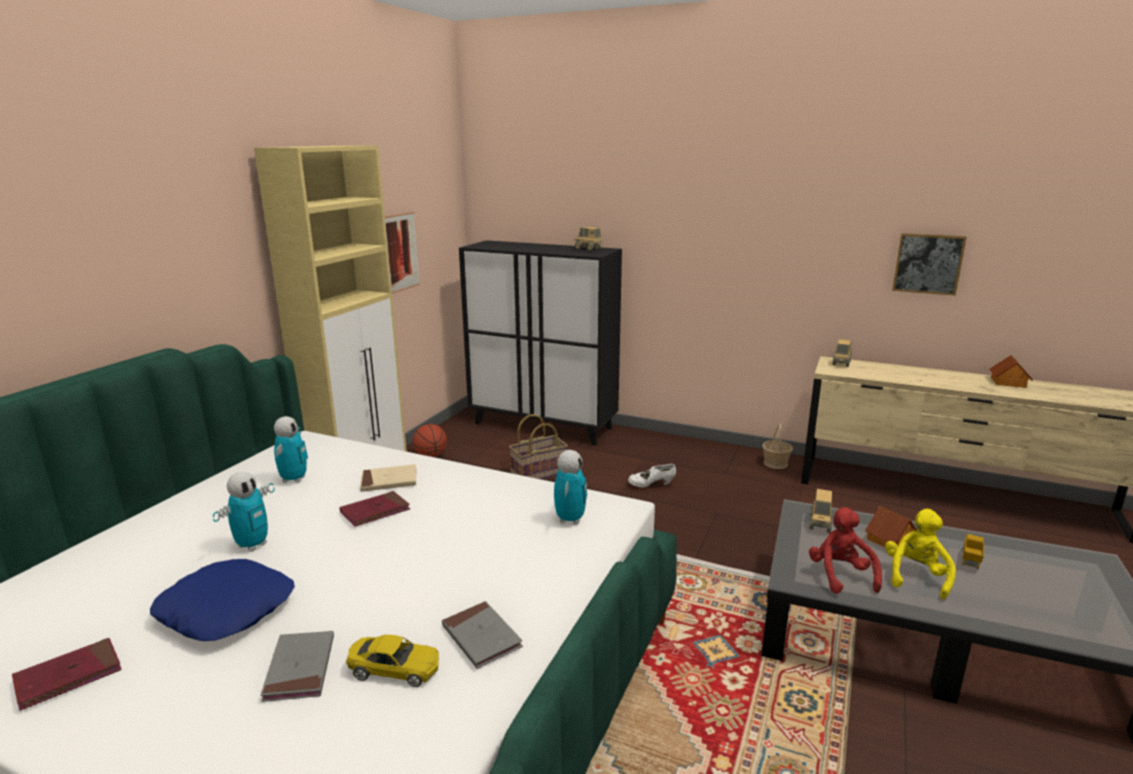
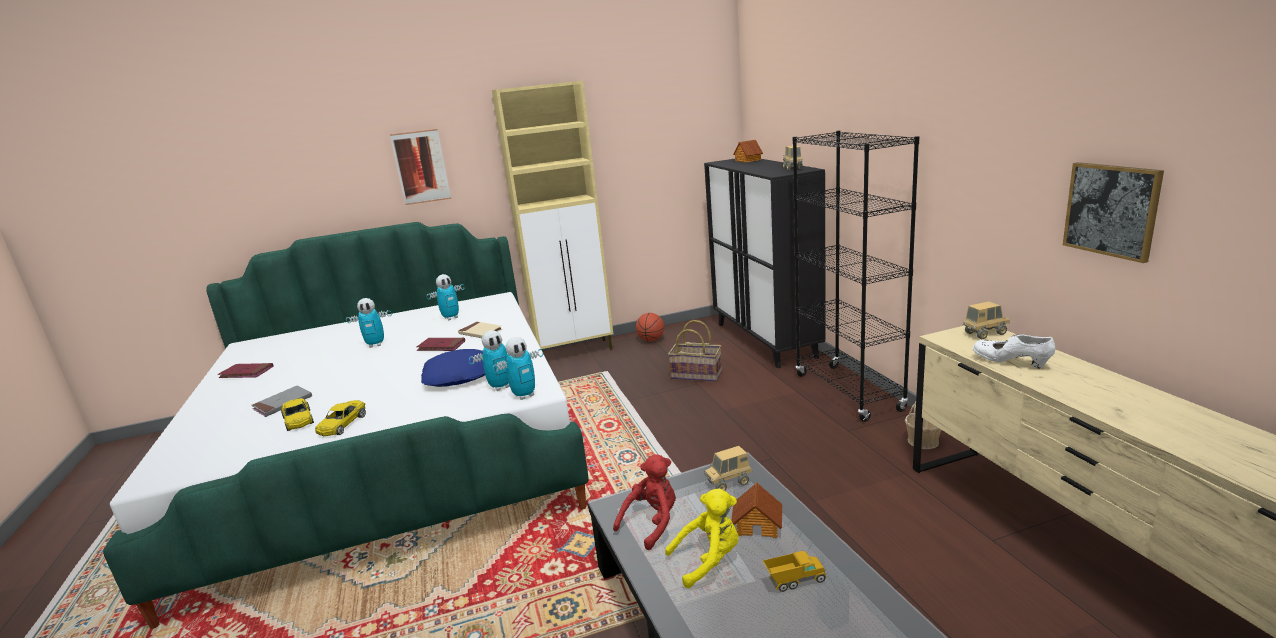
camera: 50 degrees right, 0 degrees up
blue pillow [150,559,295,641] -> blue pillow moved to [421,349,485,387]
picture [385,212,420,293] -> picture moved to [390,129,451,205]
grey book [442,601,523,669] -> yellow toy car [315,400,366,436]
white shoe [628,464,676,488] -> white shoe moved to [973,334,1055,368]
toy house [990,355,1033,388] -> toy house moved to [733,140,763,162]
none -> toy robot [493,337,543,400]
none -> black bookcase [793,131,920,422]

